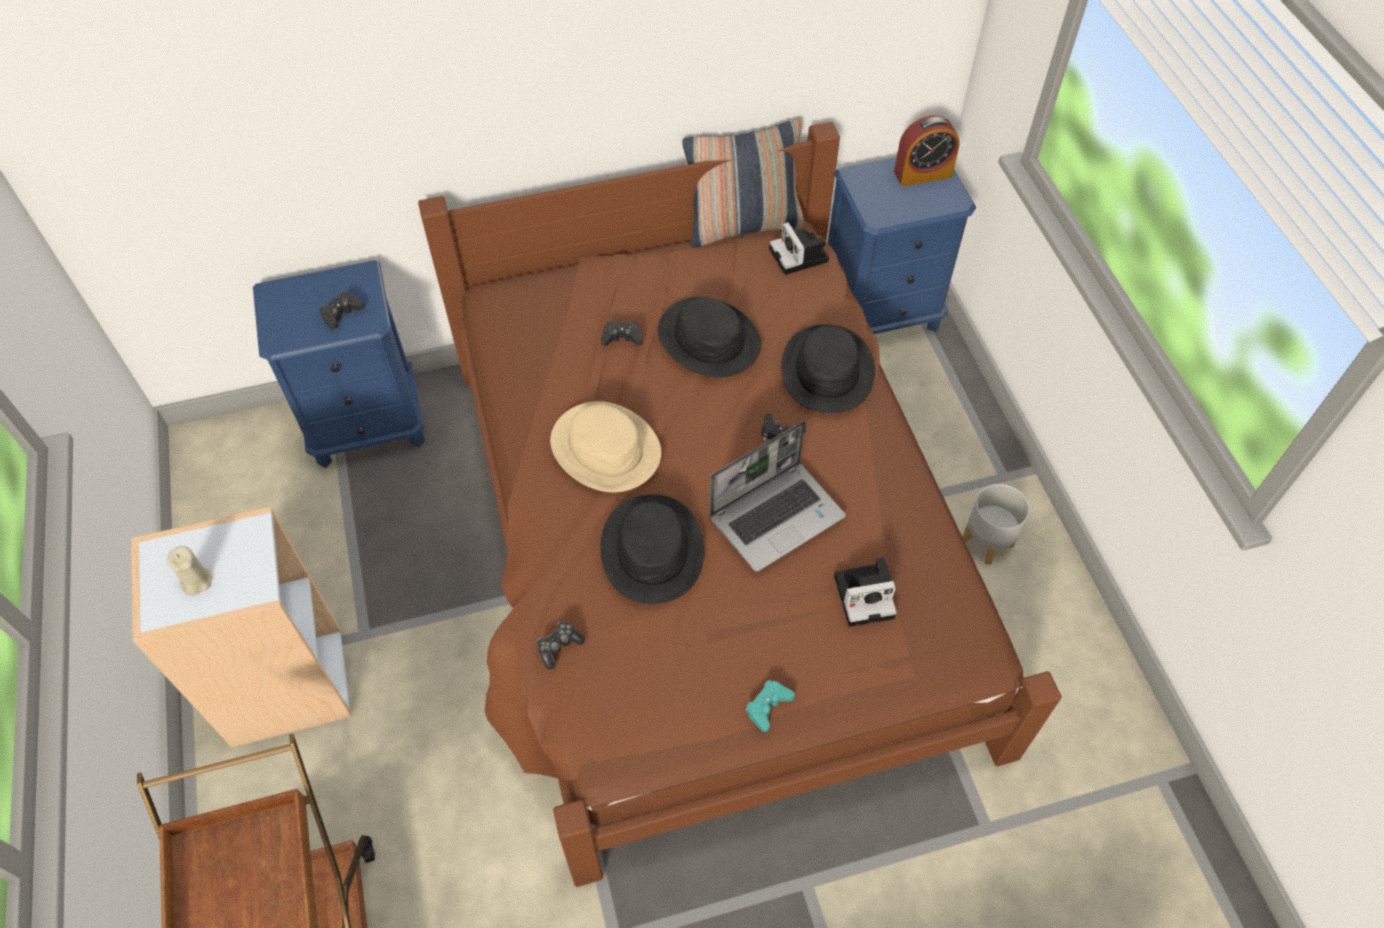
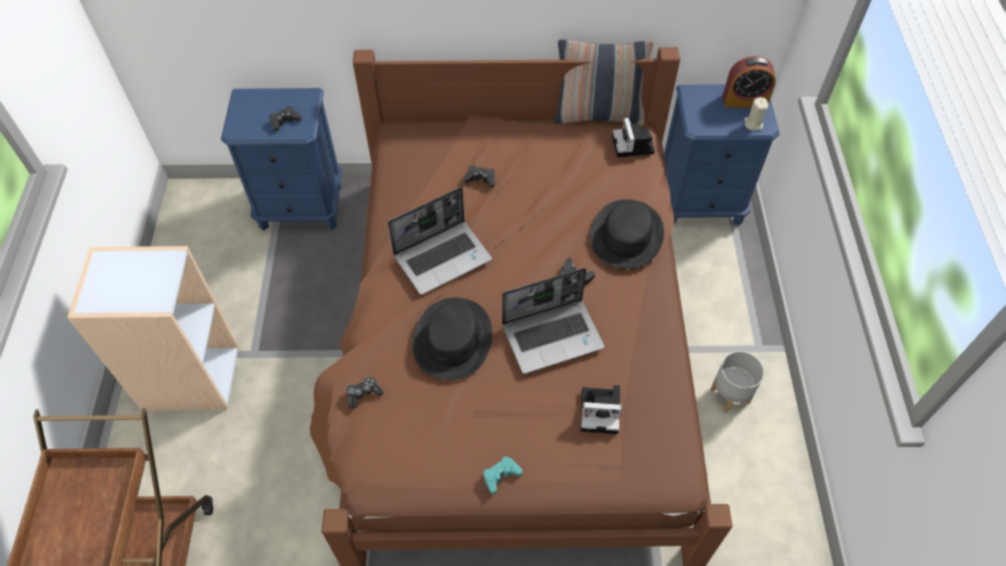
camera: 15 degrees right, 0 degrees up
beige candle [167,546,212,595] -> beige candle moved to [744,97,768,131]
beige hat [550,401,661,492] -> laptop [388,187,492,295]
black hat [658,297,761,378] -> none

